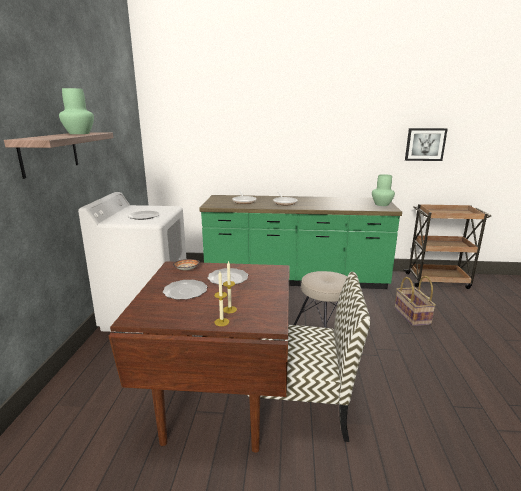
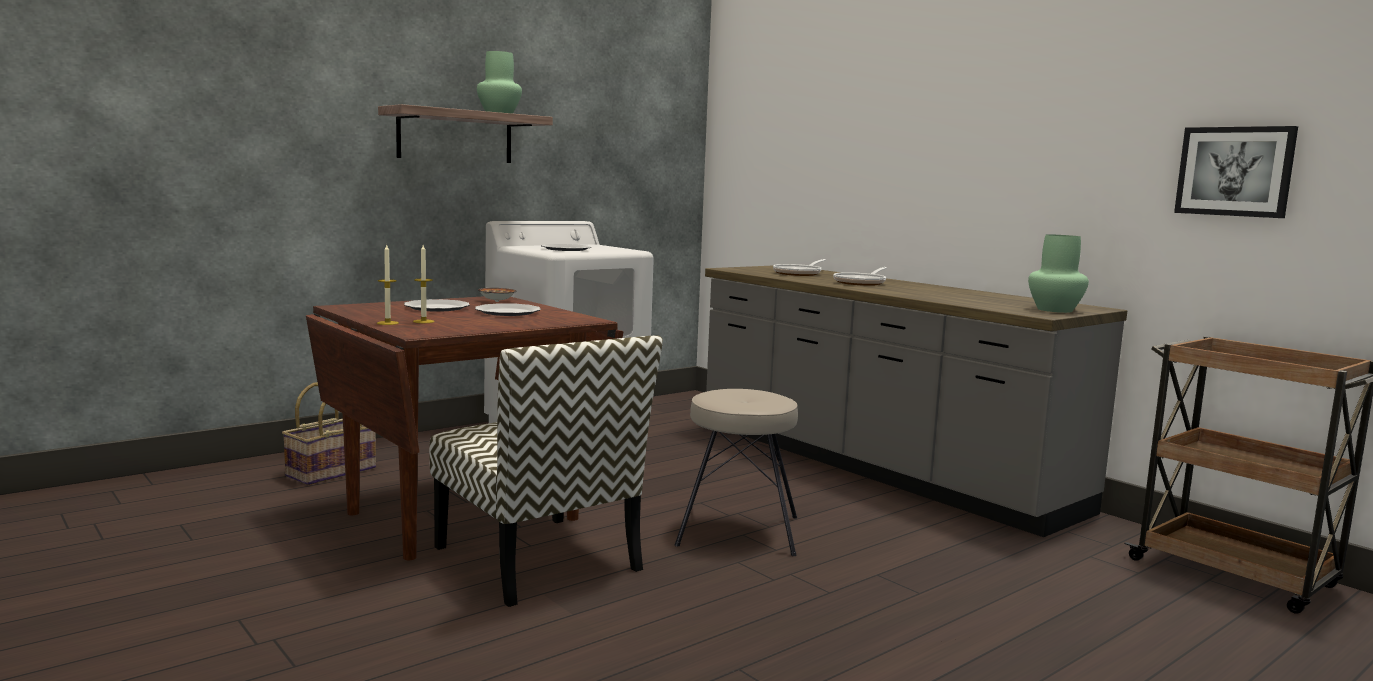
camera: 45 degrees right, 10 degrees down
green counter [199,195,402,289] -> grey counter [705,266,1127,537]
basket [395,276,436,326] -> basket moved to [282,383,376,485]

